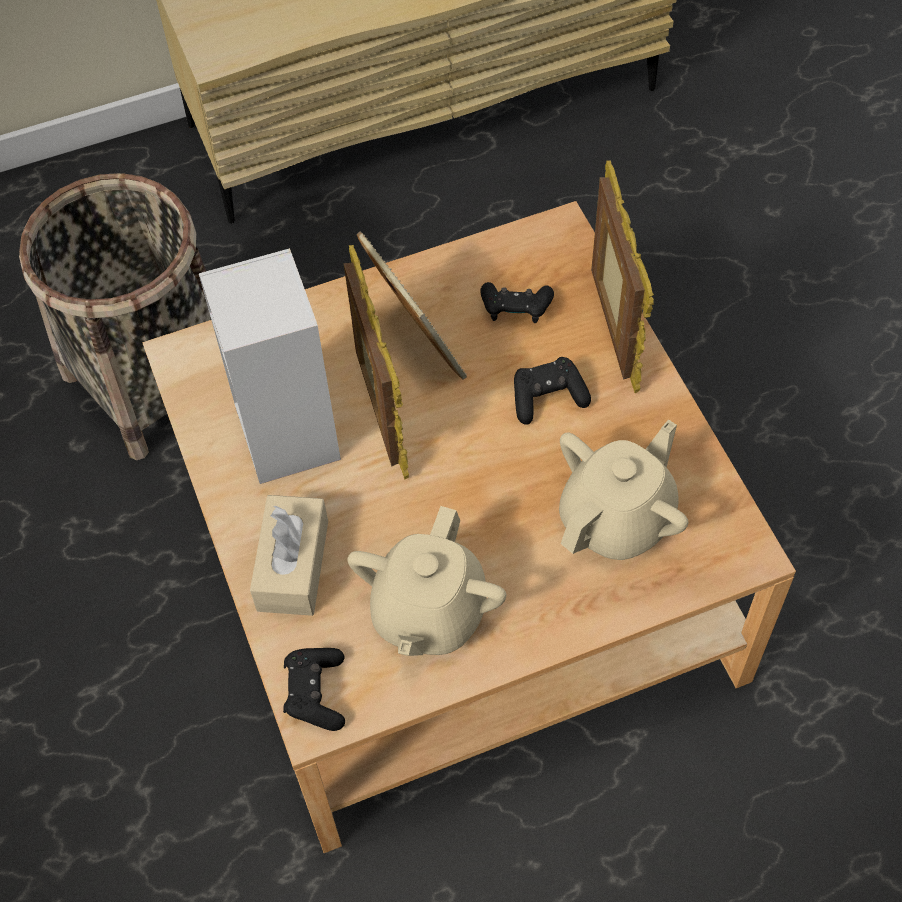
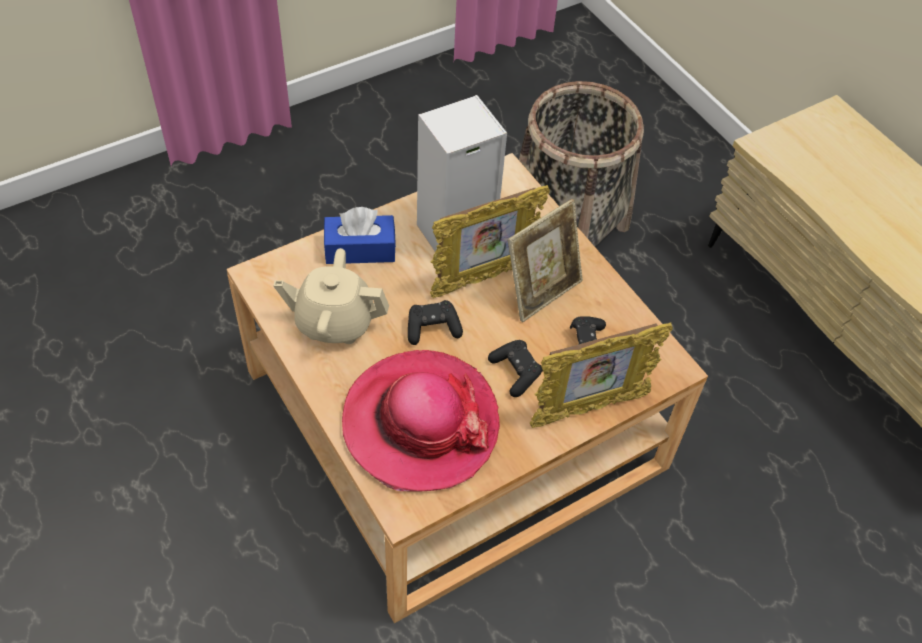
camera: 75 degrees right, 5 degrees down
beige tissue box [250,495,328,616] -> blue tissue box [324,207,396,264]
black game controller [283,648,345,731] -> black game controller moved to [408,300,463,345]
beige teapot [559,420,689,560] -> hat [342,350,500,491]

